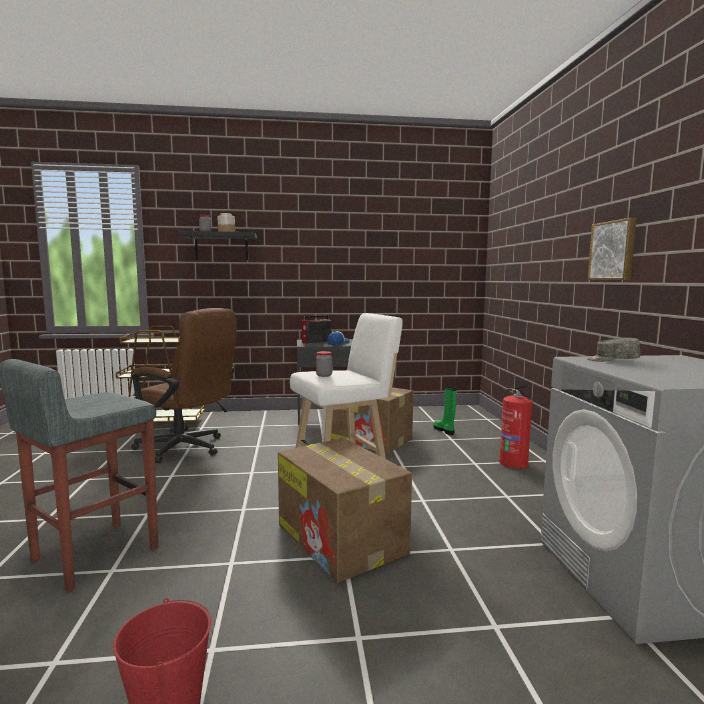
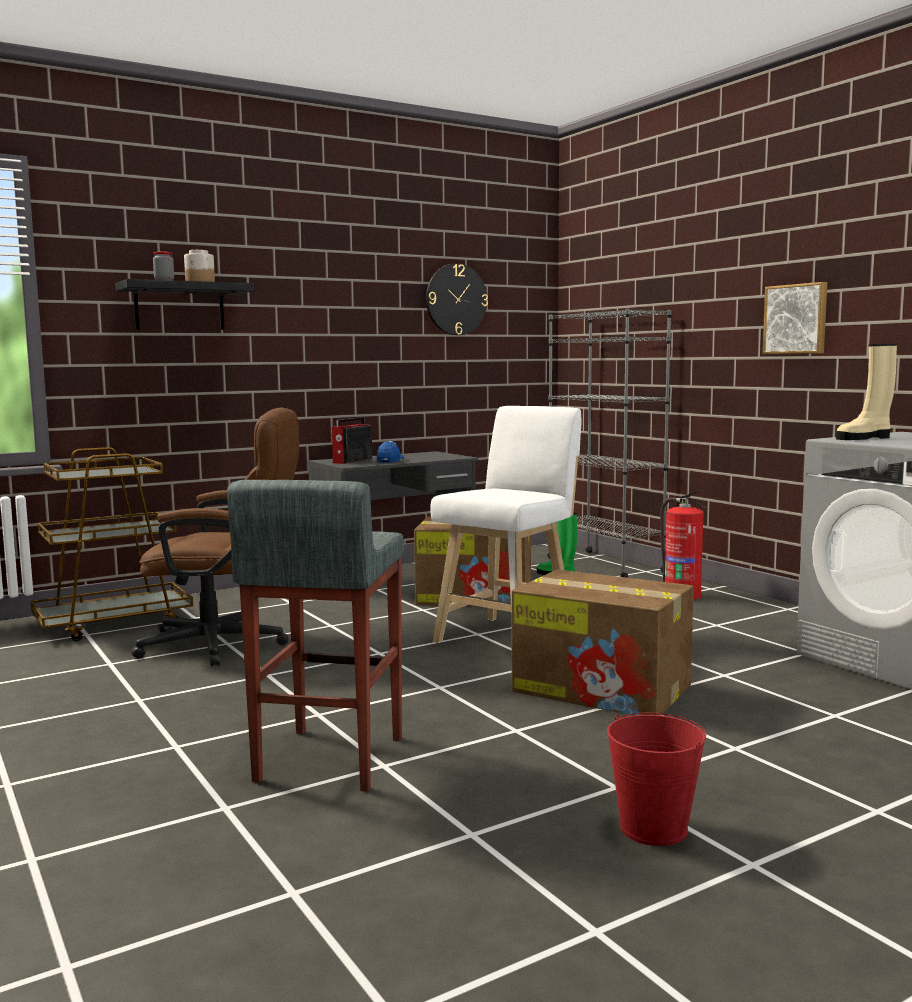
camera: 25 degrees left, 0 degrees up
jar [316,351,332,377] -> none
grey cap [587,338,640,362] -> beige boot [836,344,897,440]
none -> wall clock [426,263,488,335]
none -> grey bookcase [547,309,671,578]

